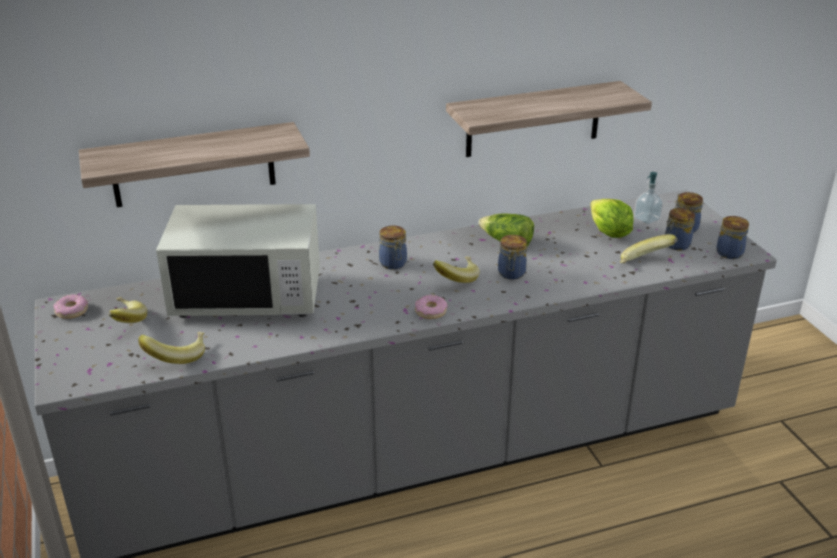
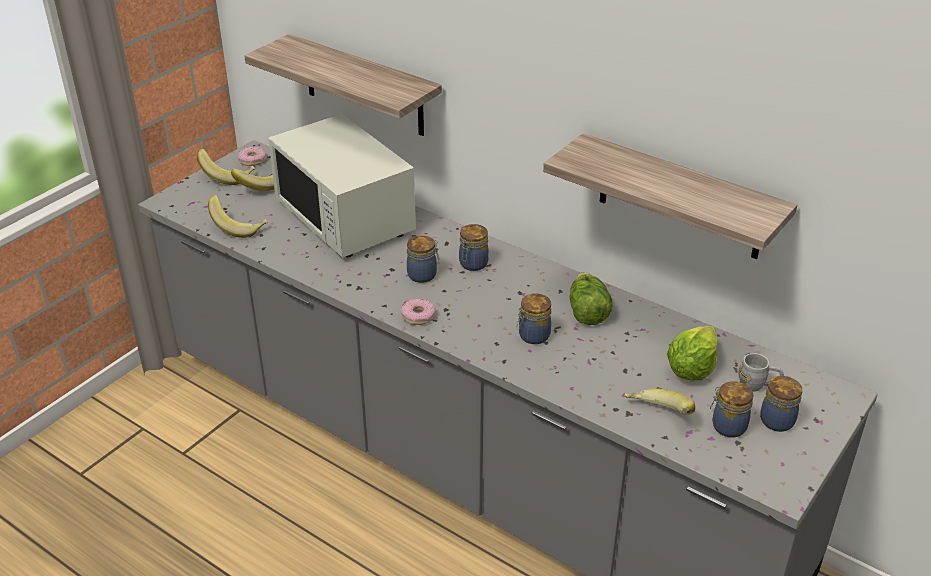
camera: 55 degrees right, 5 degrees up
banana [433,256,480,283] -> banana moved to [197,149,255,185]
soap dispenser [634,172,664,225] -> grey mug [738,353,784,392]
jar [716,216,749,259] -> jar moved to [407,235,439,283]

